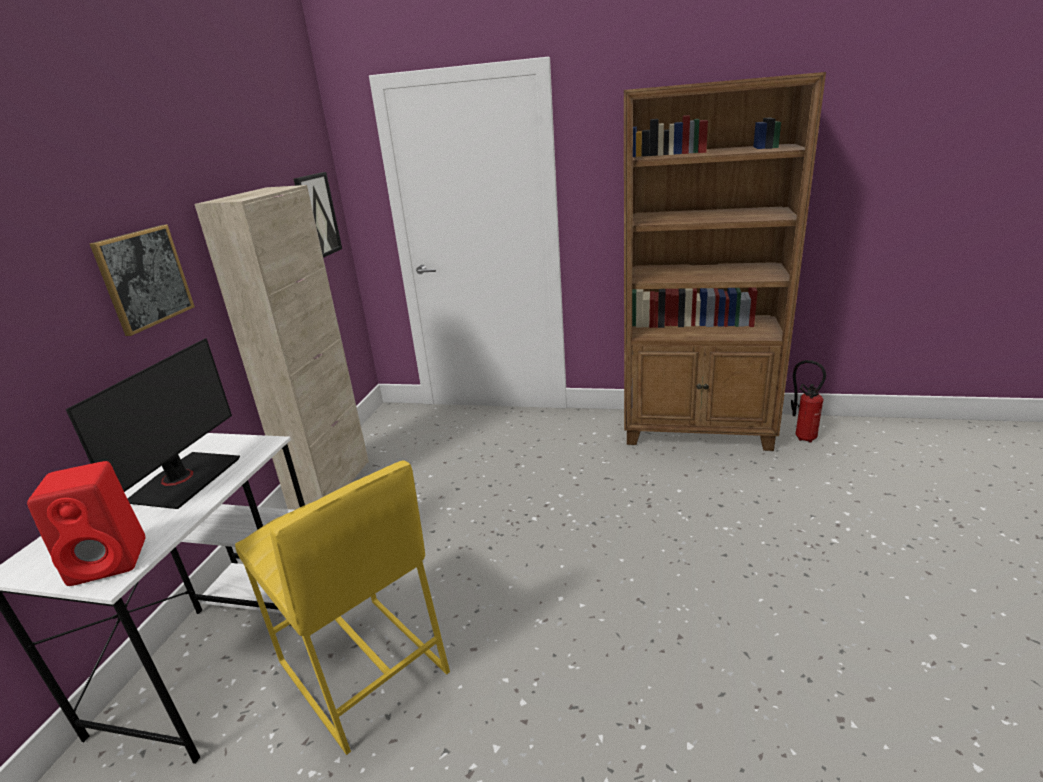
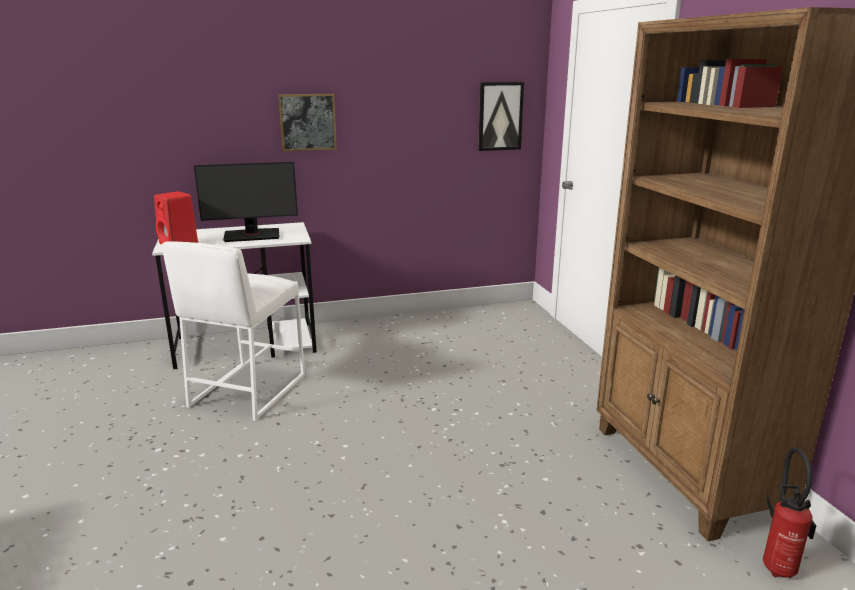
camera: 60 degrees right, 5 degrees down
beige cabinet [194,185,369,510] -> none
yellow stool [235,460,450,755] -> white stool [162,241,305,421]

